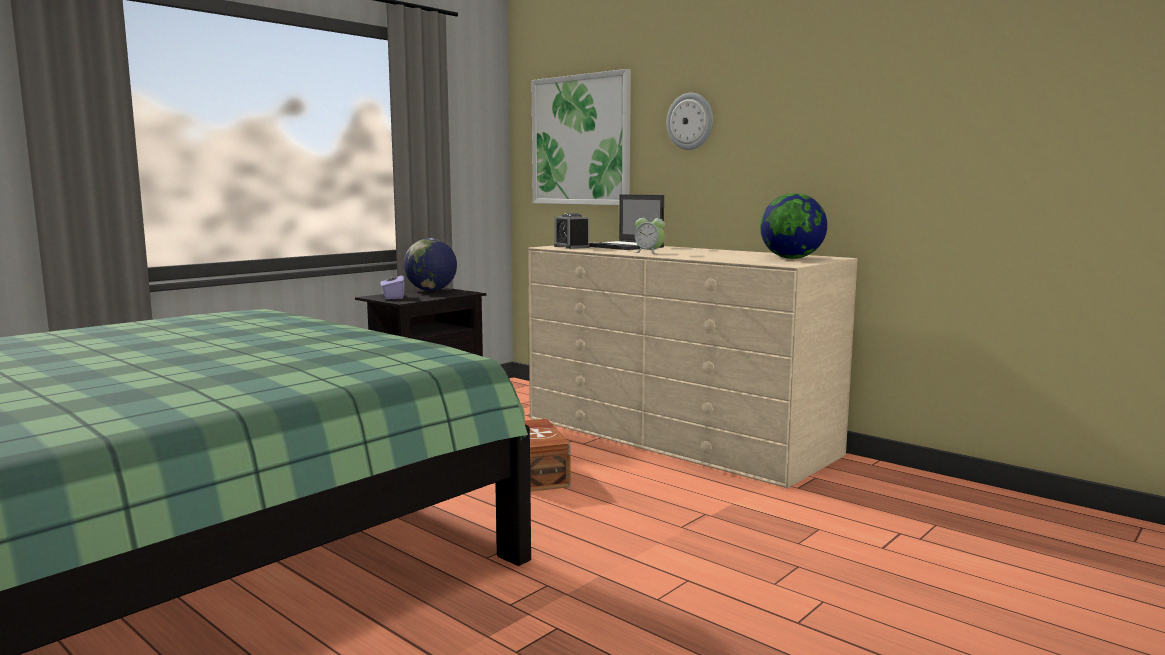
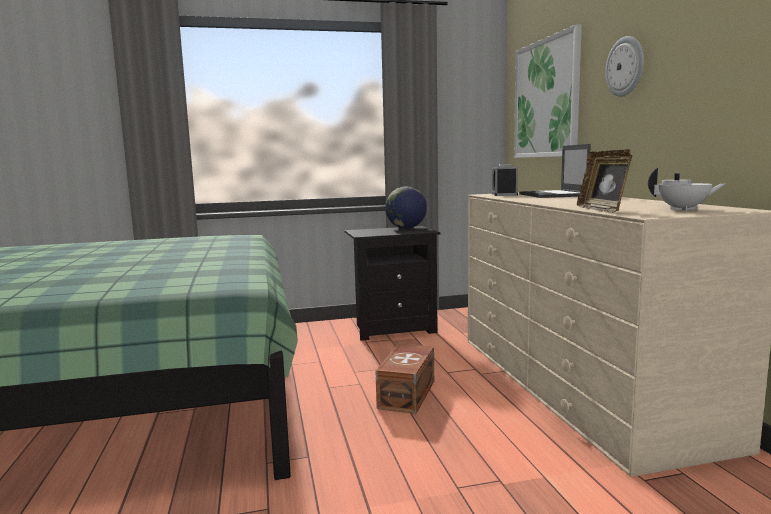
camera: 35 degrees right, 0 degrees up
purple tissue box [380,269,405,299] -> none
alarm clock [634,213,665,254] -> none
globe [760,193,827,259] -> white teapot [648,167,725,211]
none -> picture frame [577,149,632,213]

